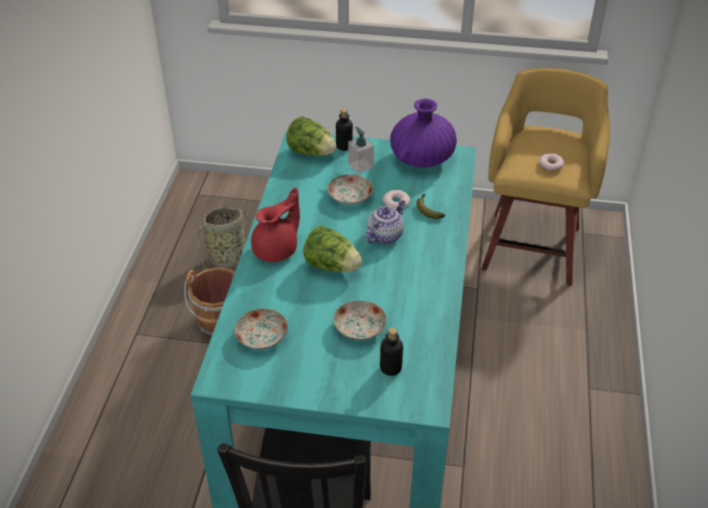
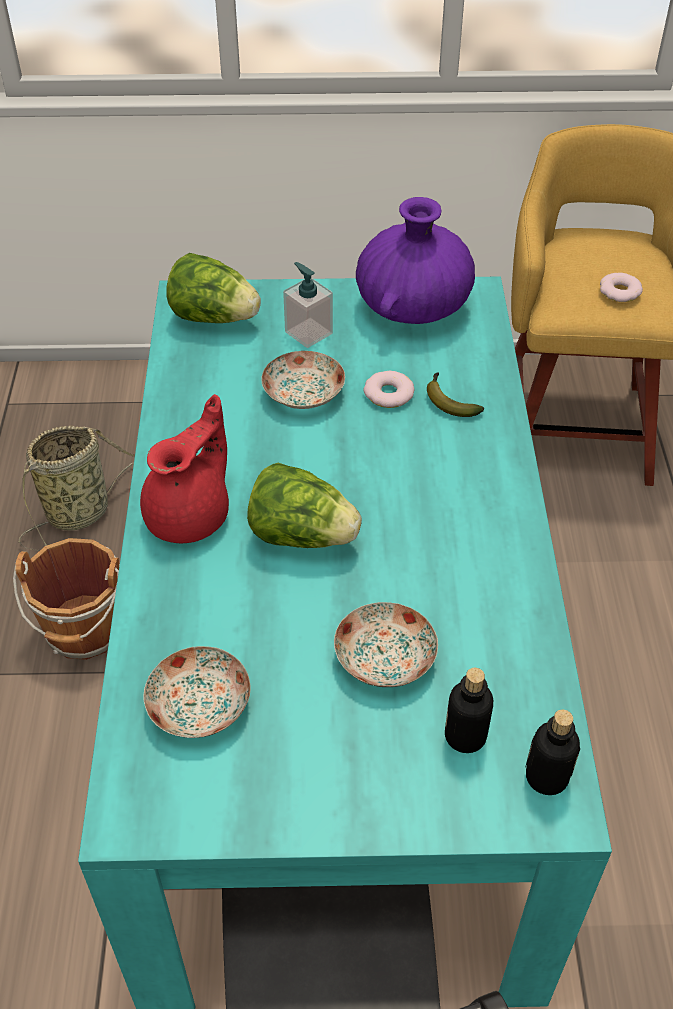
camera: 10 degrees left, 5 degrees up
bottle [336,108,353,151] -> bottle moved to [526,710,580,795]
teapot [365,200,405,244] -> none

